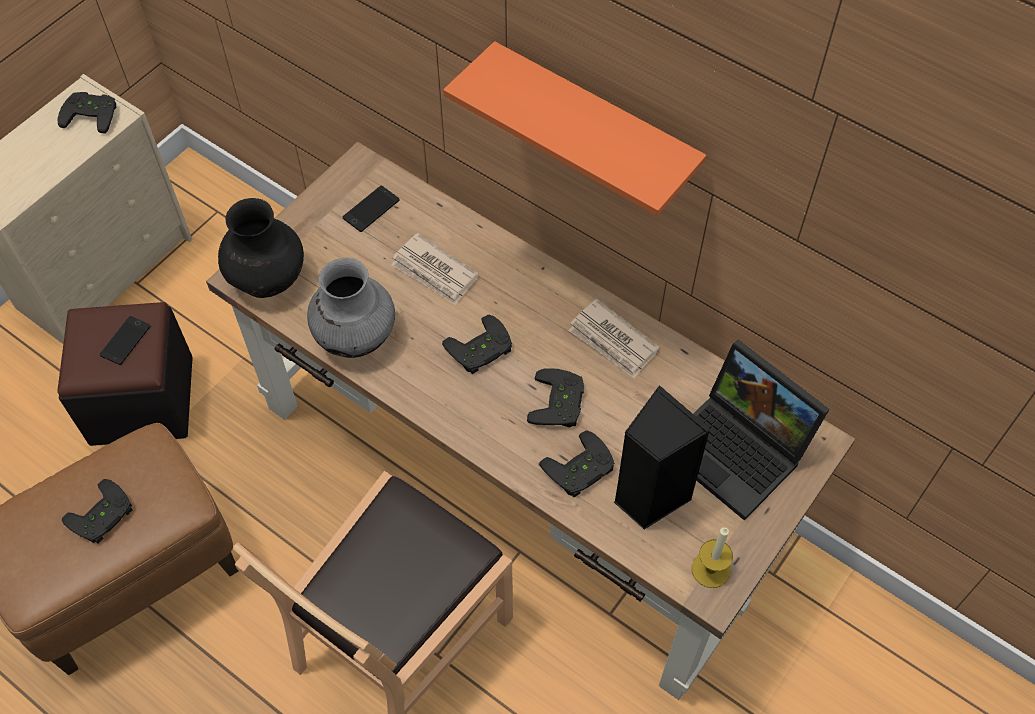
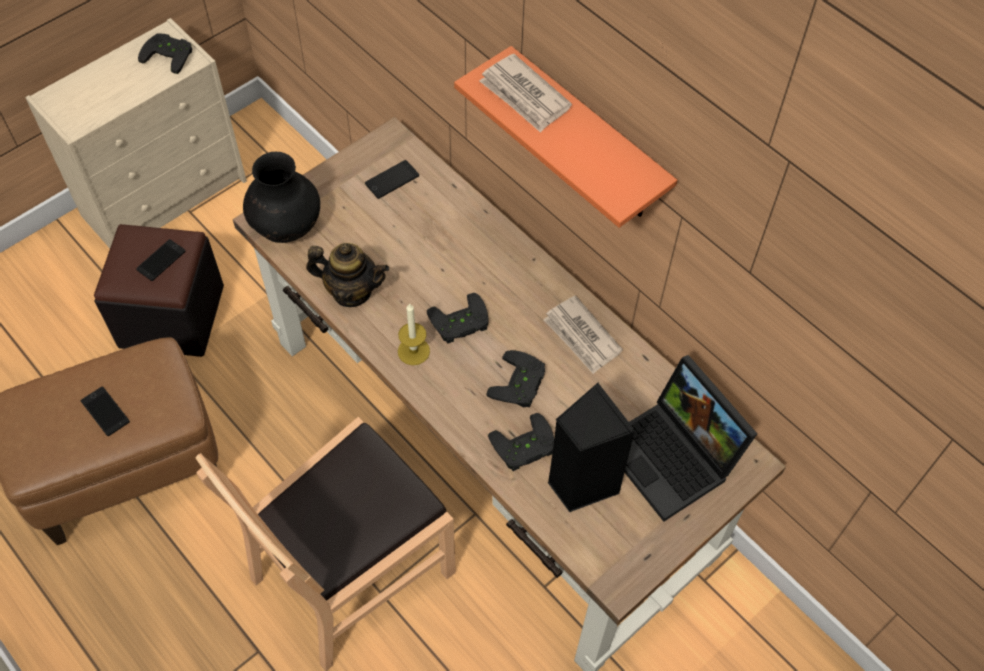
camera: 10 degrees right, 0 degrees up
black game controller [62,479,133,543] -> phone [81,386,130,436]
grey vase [307,257,395,358] -> teapot [306,243,389,307]
newspaper [391,233,479,305] -> newspaper moved to [479,54,572,133]
candle [692,527,733,588] -> candle moved to [398,303,430,365]

